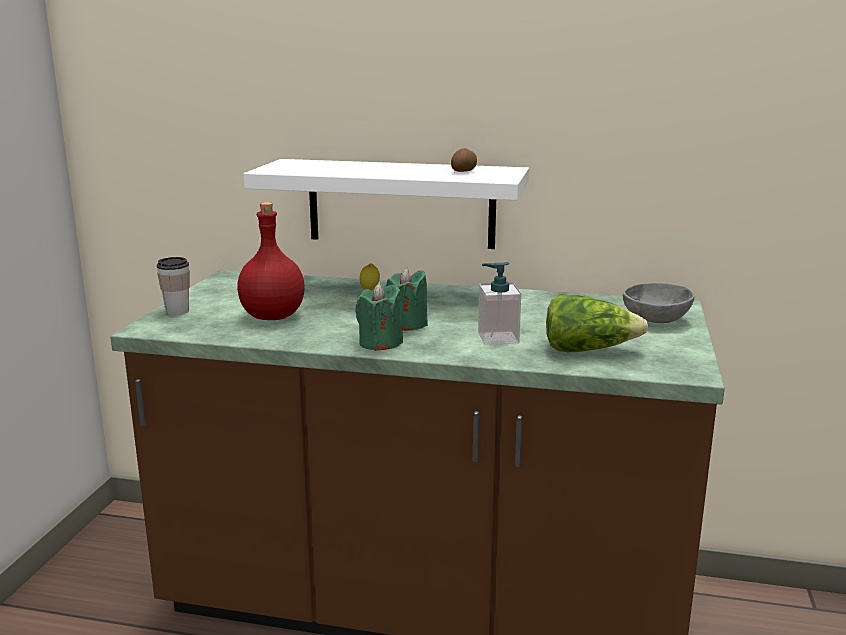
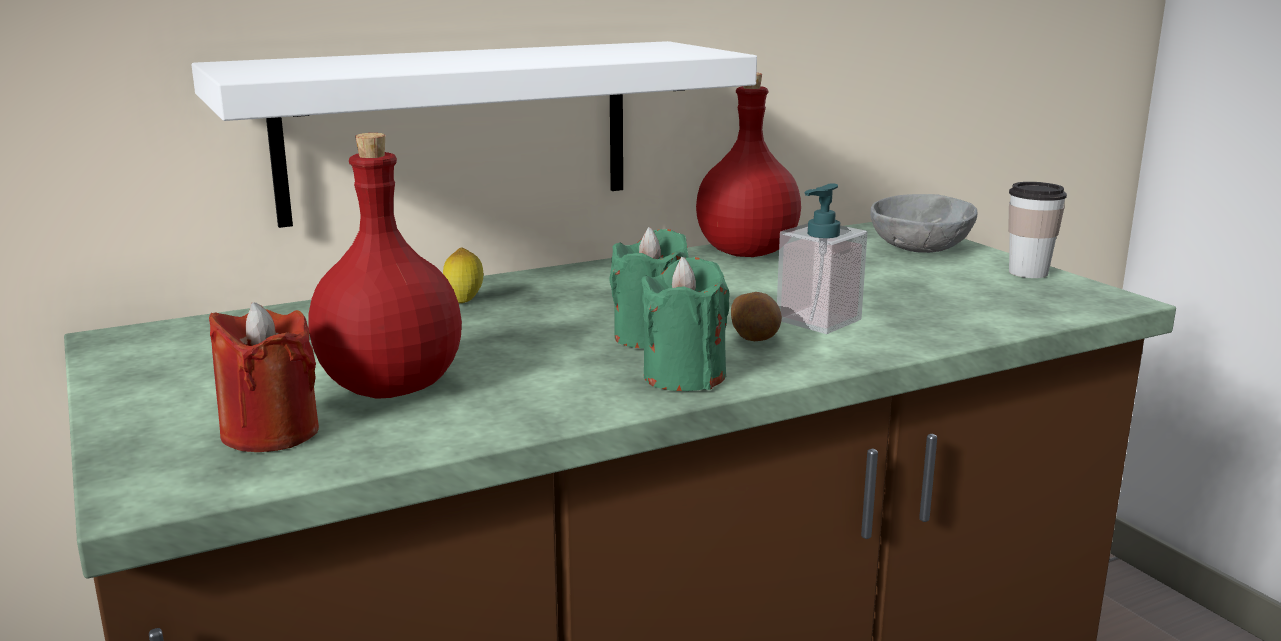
camera: 40 degrees left, 0 degrees up
cup [157,257,190,315] -> cup moved to [1008,182,1067,278]
potato [451,148,477,172] -> potato moved to [731,292,782,341]
lettuce [546,294,648,352] -> none
none -> red candle [209,302,319,452]
none -> red bottle [696,73,801,257]

